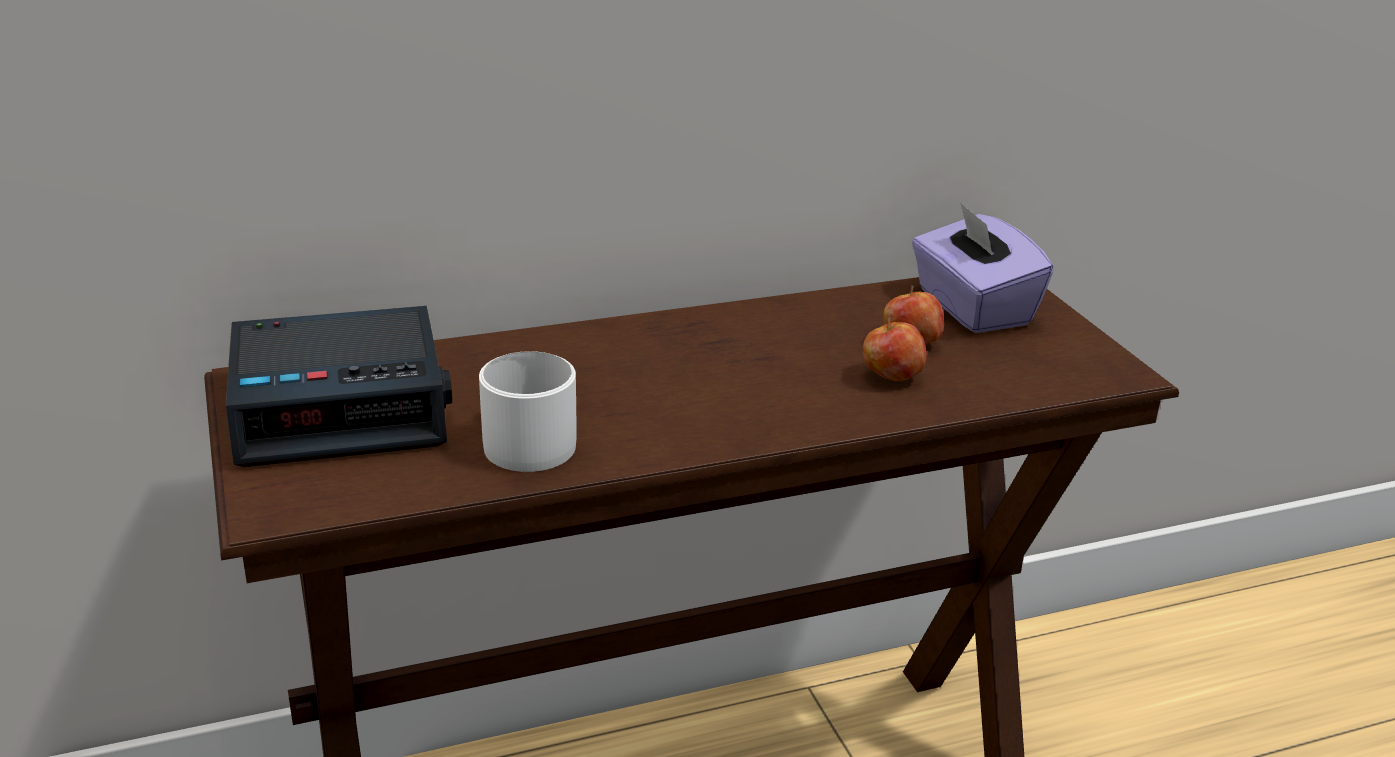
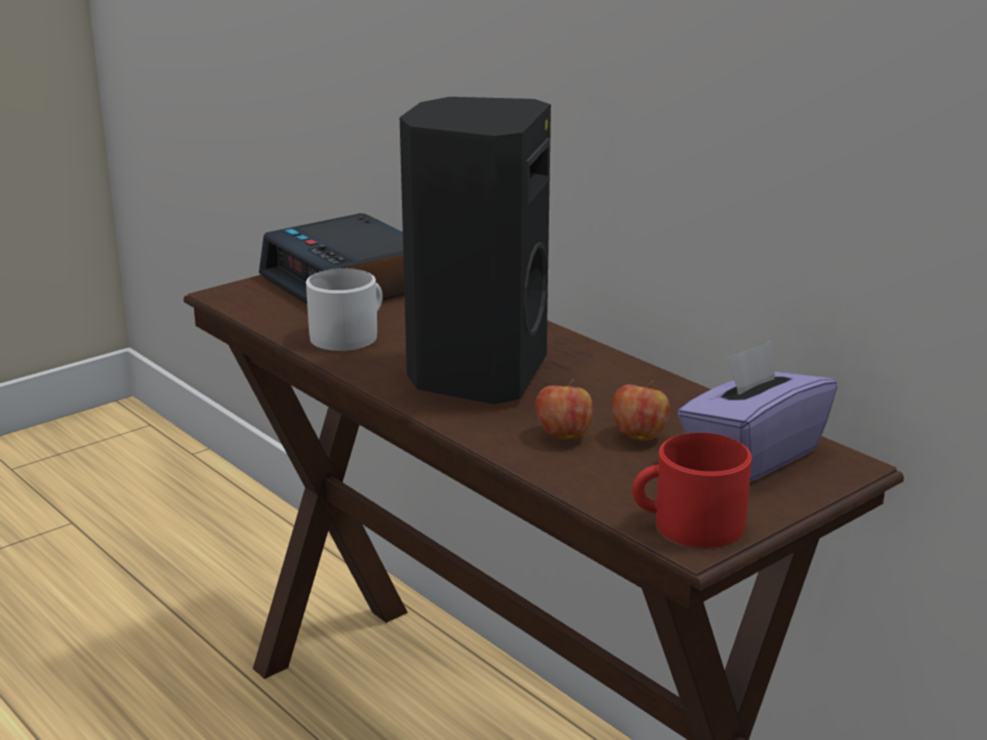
camera: 70 degrees right, 5 degrees down
none -> black speaker [400,97,551,404]
none -> red mug [632,433,752,548]

